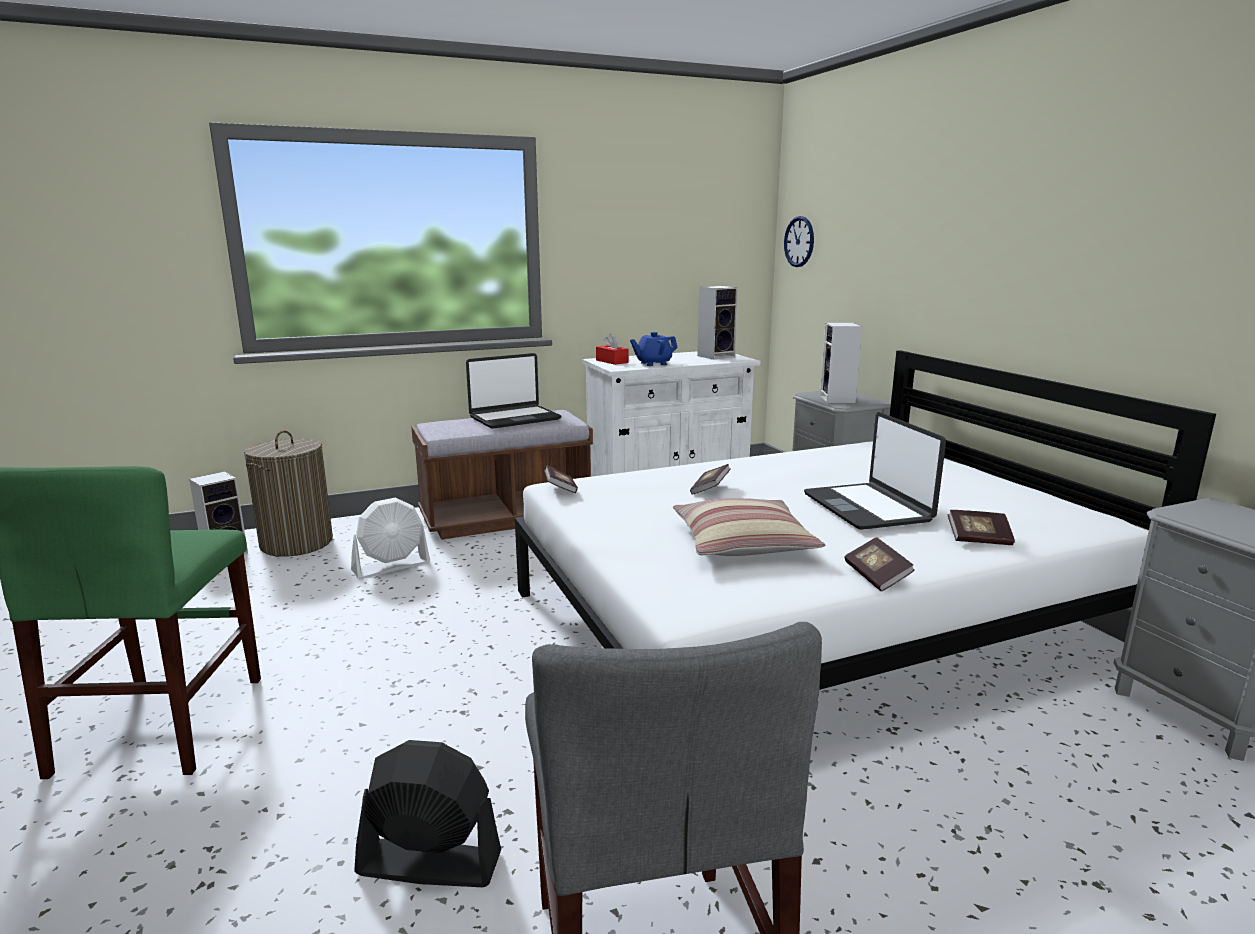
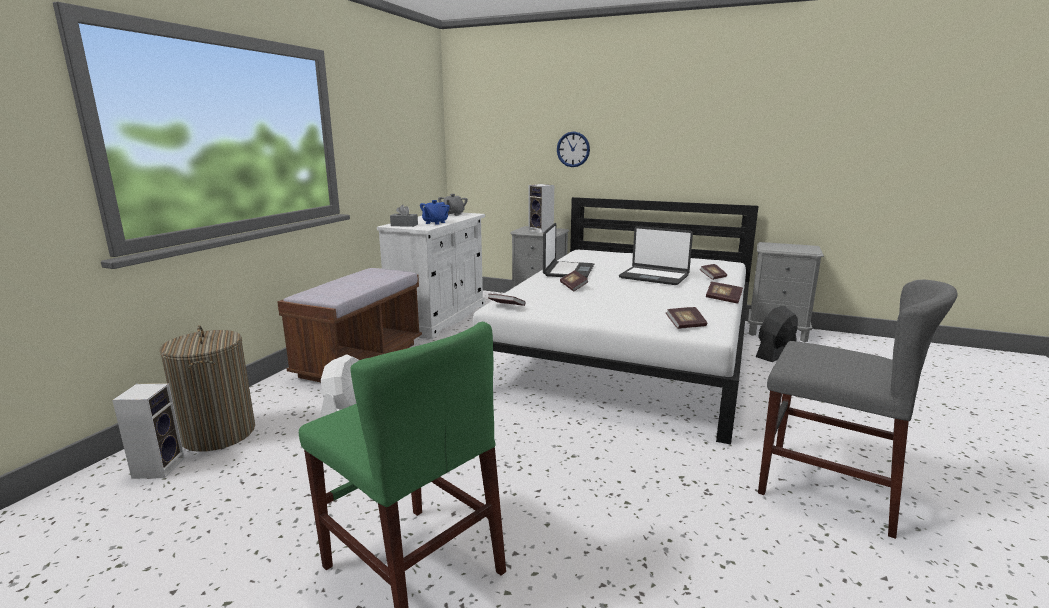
camera: 45 degrees left, 0 degrees up
black fan [354,740,501,887] -> black fan moved to [756,306,798,362]
laptop [466,353,562,429] -> laptop moved to [543,223,594,278]
red tissue box [596,334,629,365] -> grey tissue box [390,205,418,227]
pillow [673,498,825,556] -> none
speaker [697,286,738,360] -> grey teapot [438,194,468,216]
wall clock [784,216,814,267] -> wall clock moved to [557,132,590,167]
none -> book [666,307,707,329]

